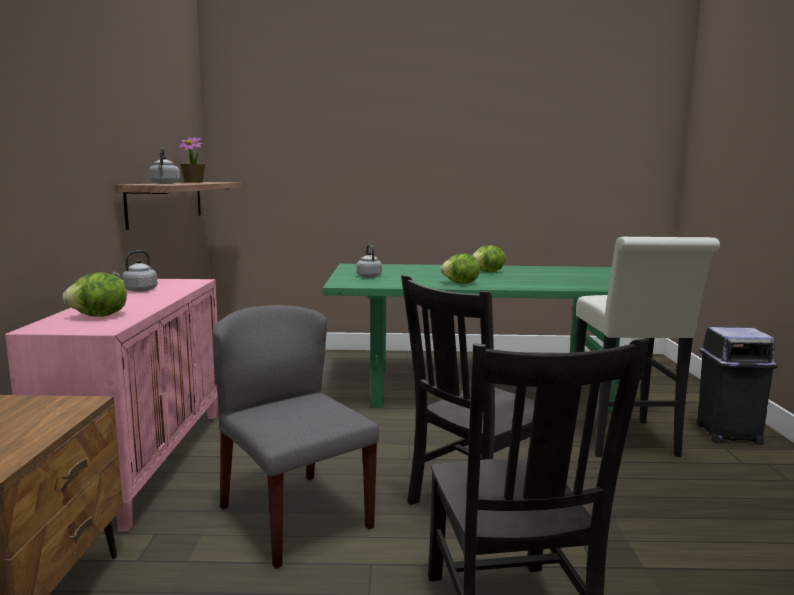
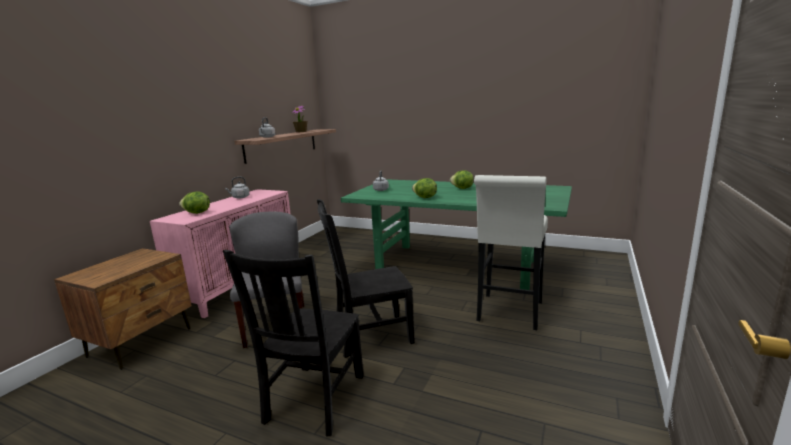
camera: 25 degrees right, 5 degrees up
black trash can [696,327,777,445] -> none

